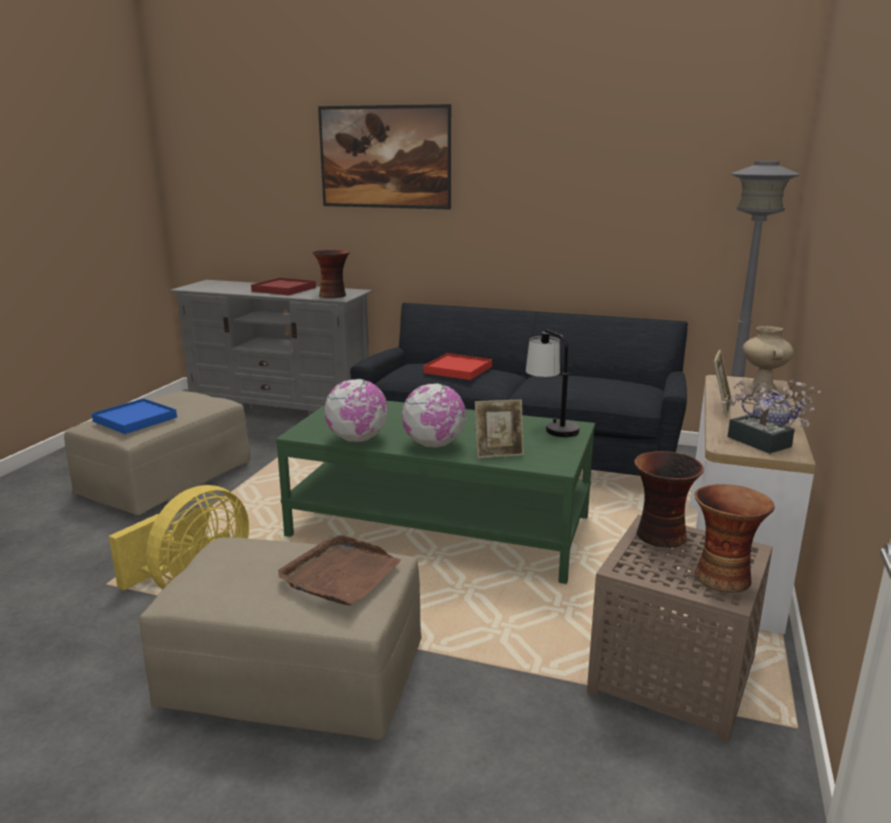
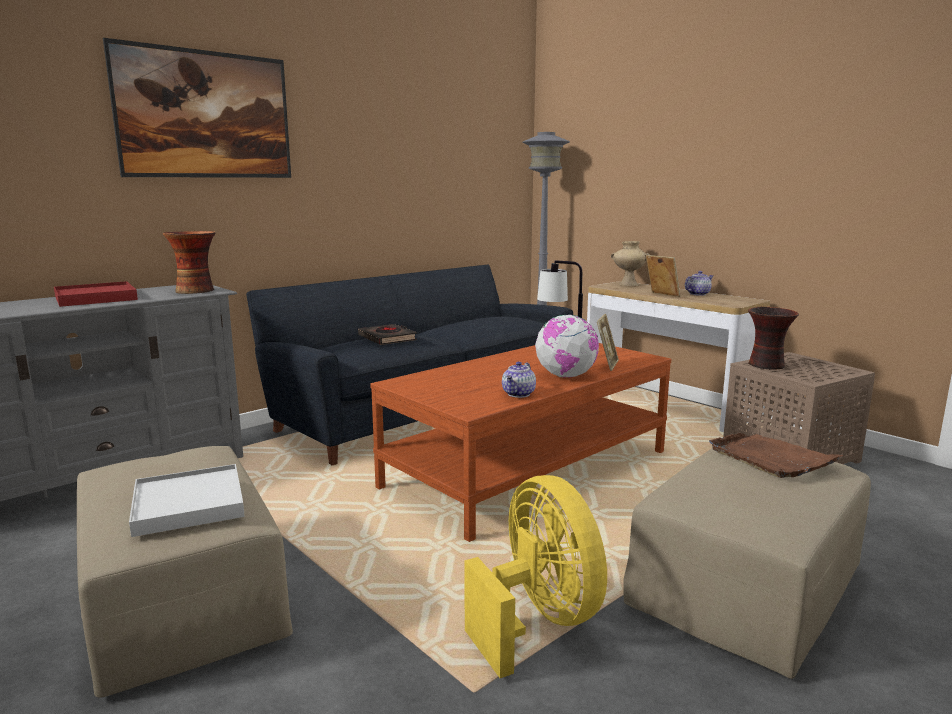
camera: 60 degrees left, 5 degrees down
blue tray [91,398,177,434] -> white tray [129,464,245,537]
green coffee table [276,401,595,584] -> brown coffee table [370,343,671,542]
globe [324,379,388,442] -> teapot [502,362,536,398]
red tray [424,353,492,380] -> black book [358,324,417,345]
vase [695,484,775,593] -> none
potted plant [721,380,821,454] -> none

